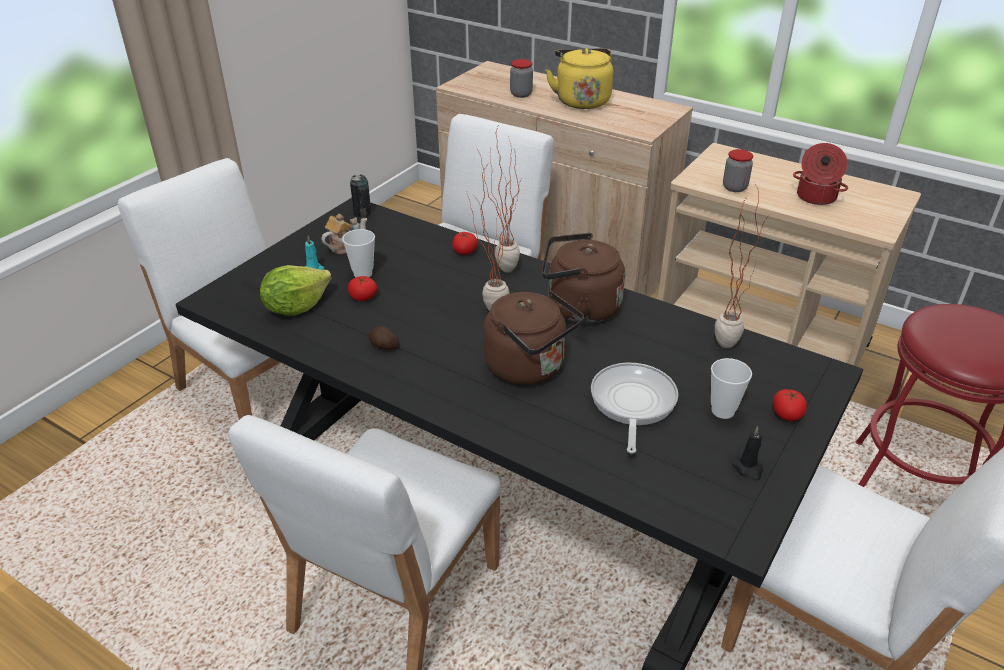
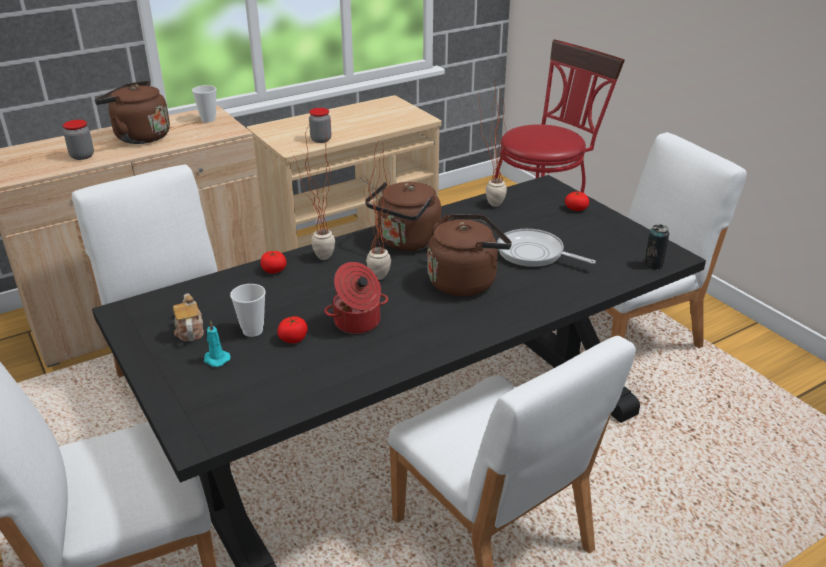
camera: 65 degrees left, 5 degrees down
lettuce [260,265,332,316] -> none
can [350,174,371,218] -> can moved to [644,224,669,270]
potato [369,326,399,350] -> none
yellow kettle [546,48,613,109] -> brown kettle [94,81,170,144]
cup [711,358,752,419] -> cup moved to [192,85,216,122]
black candle [732,426,763,481] -> none
cooking pot [793,143,848,205] -> cooking pot moved to [324,262,388,334]

